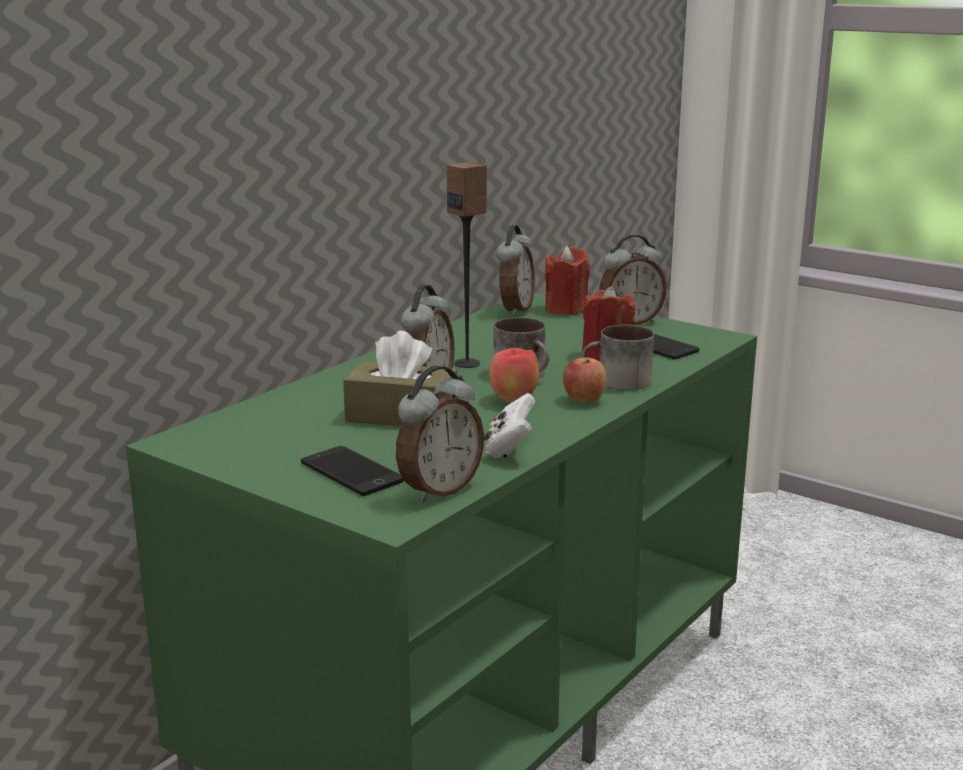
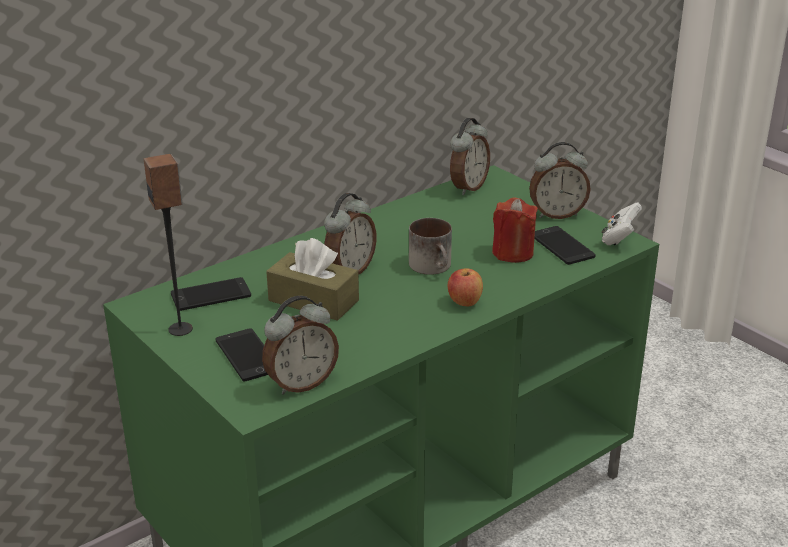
camera: 15 degrees right, 10 degrees up
speaker [447,162,487,368] -> speaker moved to [144,154,193,336]
white game controller [484,393,535,458] -> white game controller moved to [602,203,642,245]
apple [489,348,539,402] -> none
red candle [544,246,590,315] -> none
mug [582,325,654,390] -> none
none -> phone [171,277,251,311]

